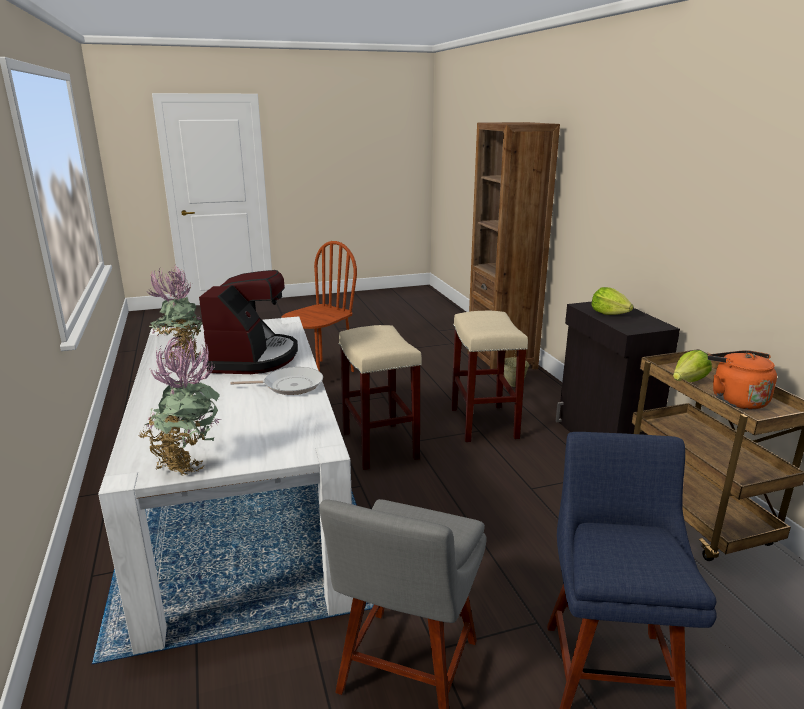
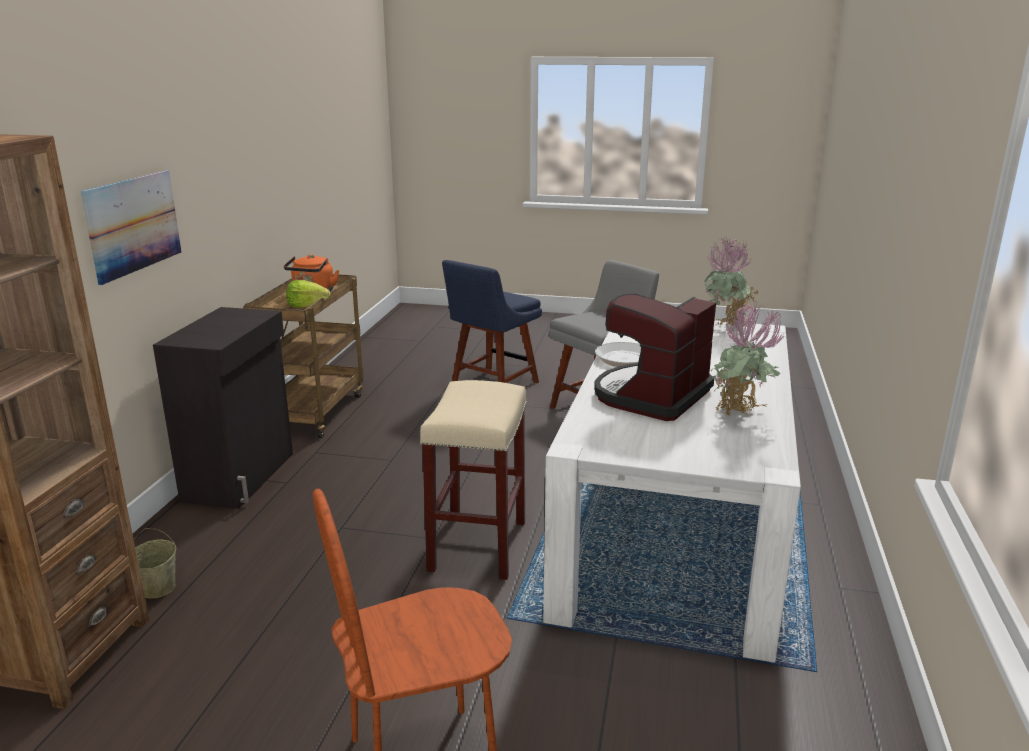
camera: 150 degrees left, 0 degrees up
beige stool [451,311,528,442] -> none
lettuce [591,287,633,315] -> none
none -> picture [81,170,181,285]

